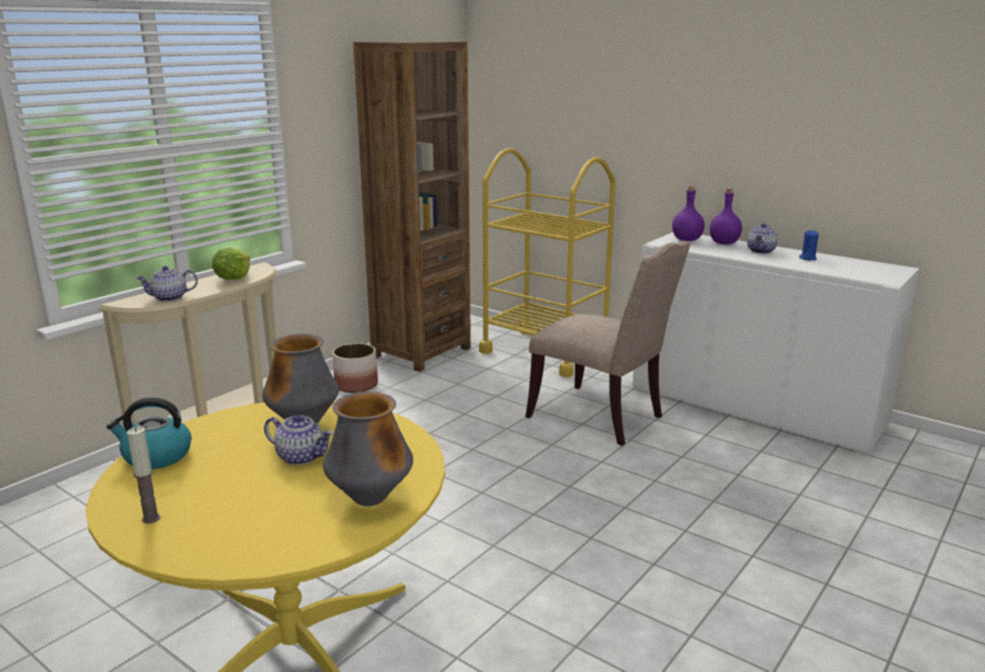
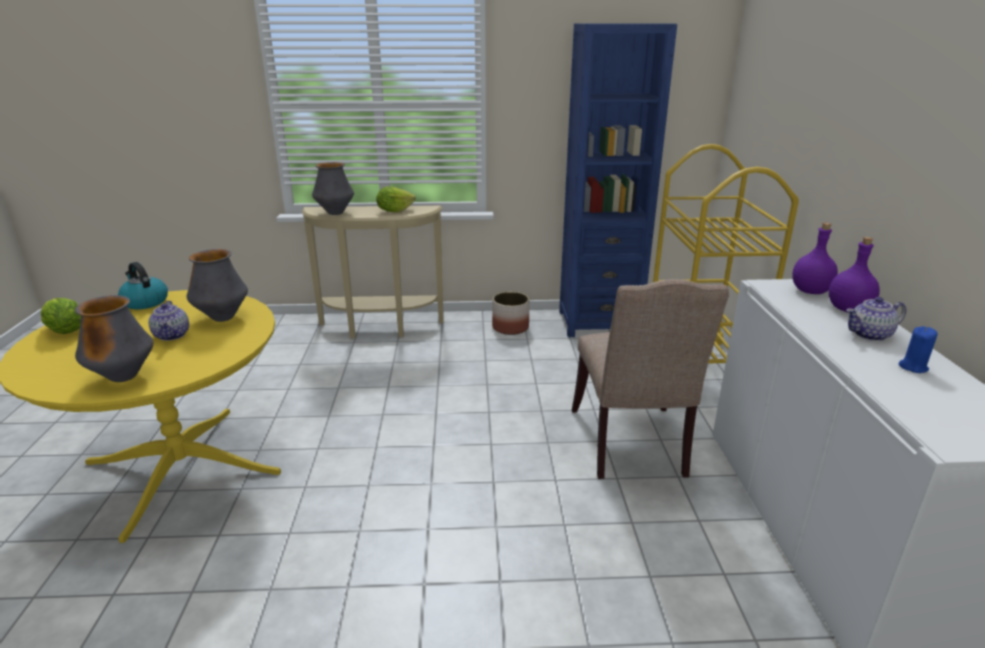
camera: 50 degrees right, 5 degrees up
candle [127,427,160,524] -> lettuce [41,298,81,334]
teapot [136,266,198,302] -> vase [312,162,354,215]
brown bookcase [353,41,471,372] -> blue bookcase [559,23,677,337]

